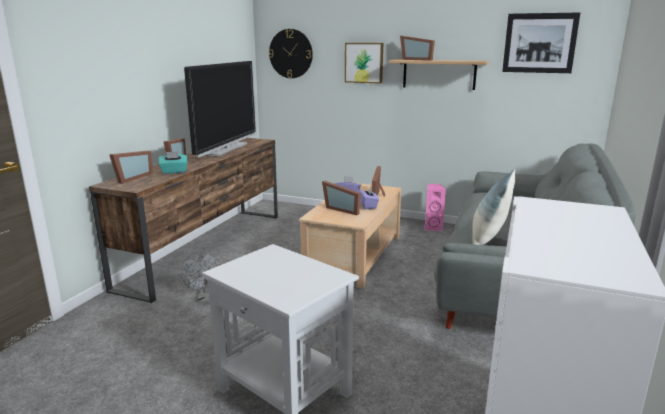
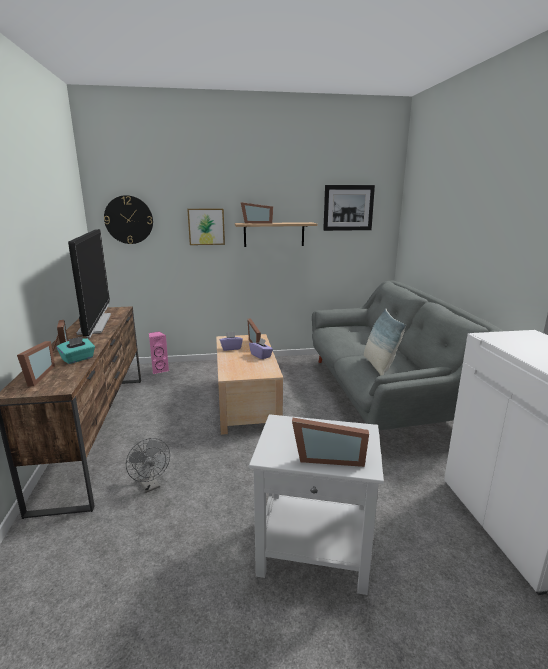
camera: 30 degrees left, 0 degrees up
picture frame [322,181,361,215] -> picture frame moved to [292,418,369,467]
pink speaker [425,184,446,231] -> pink speaker moved to [149,331,169,374]

